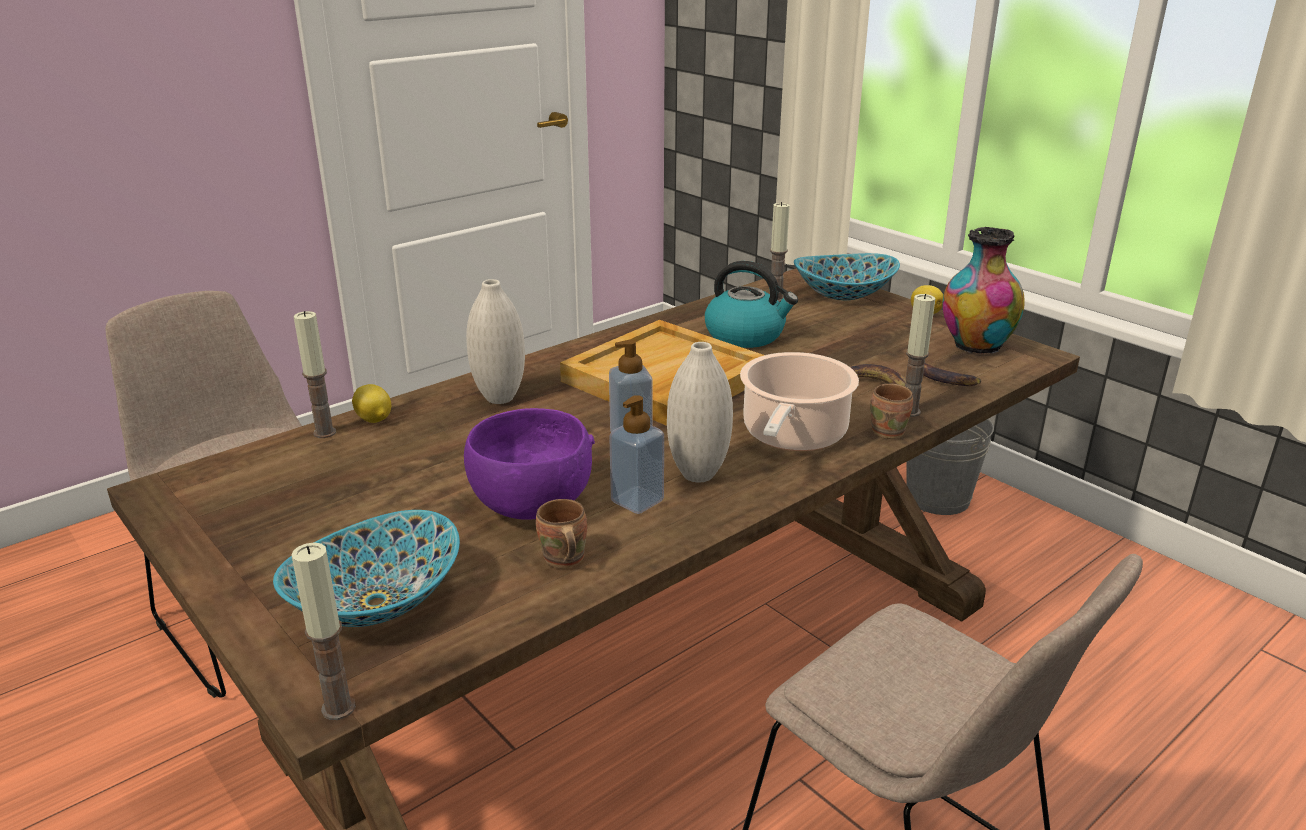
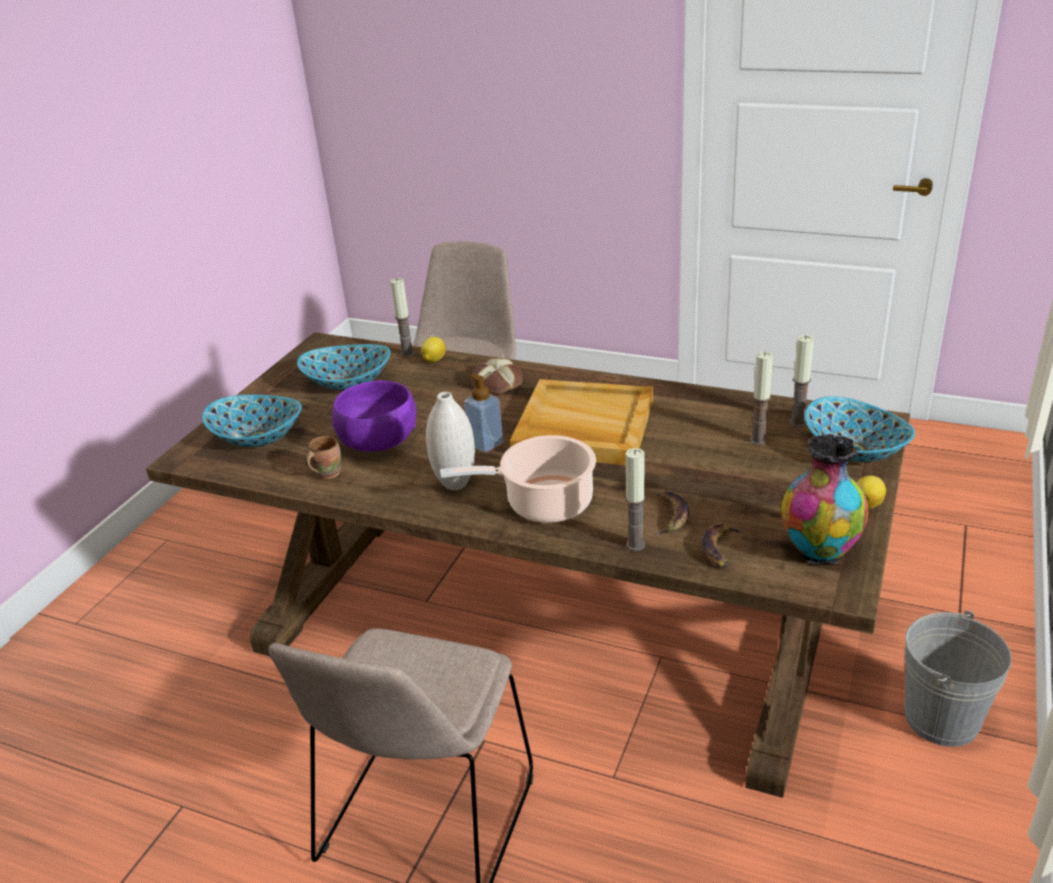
camera: 65 degrees right, 5 degrees up
candle [291,542,356,720] -> candle moved to [750,352,773,445]
white vase [466,279,525,404] -> bread [471,358,523,394]
soap dispenser [609,395,664,514] -> none
kettle [705,261,798,348] -> none
brown mug [870,384,913,439] -> none
none -> bowl [297,344,391,390]

